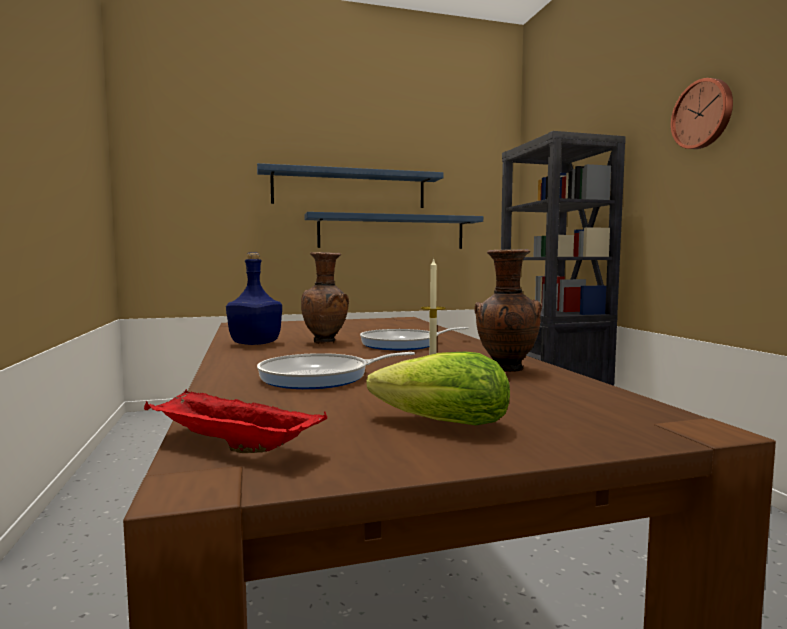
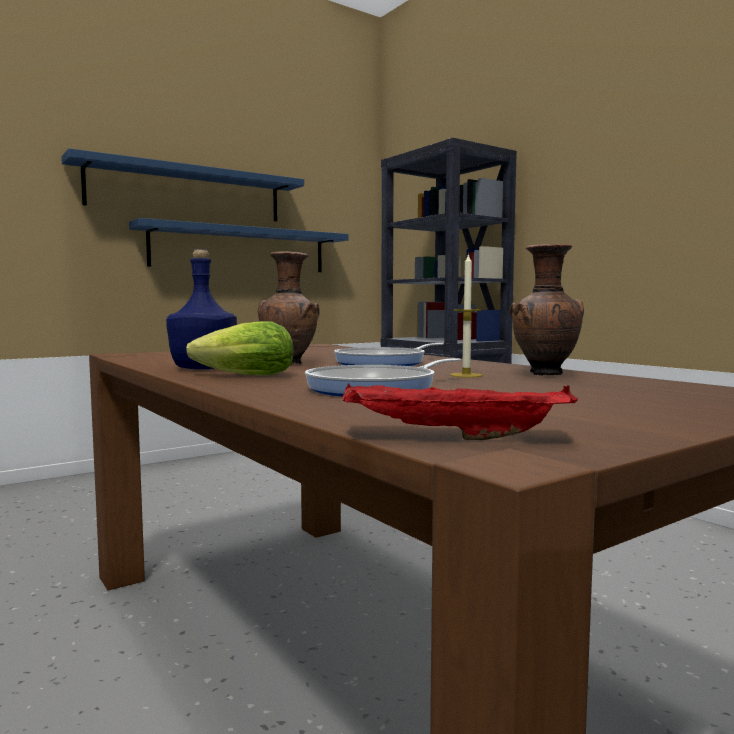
camera: 20 degrees left, 0 degrees up
lettuce [367,352,510,425] -> lettuce moved to [187,321,294,375]
wall clock [671,78,733,149] -> none

